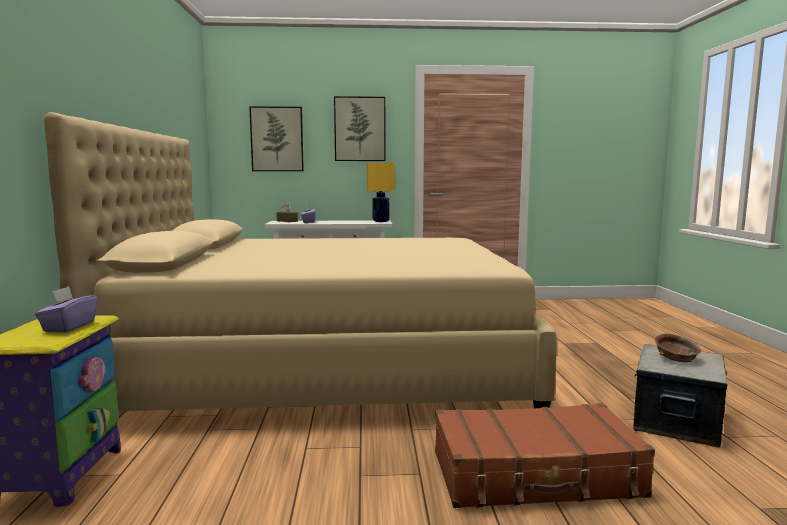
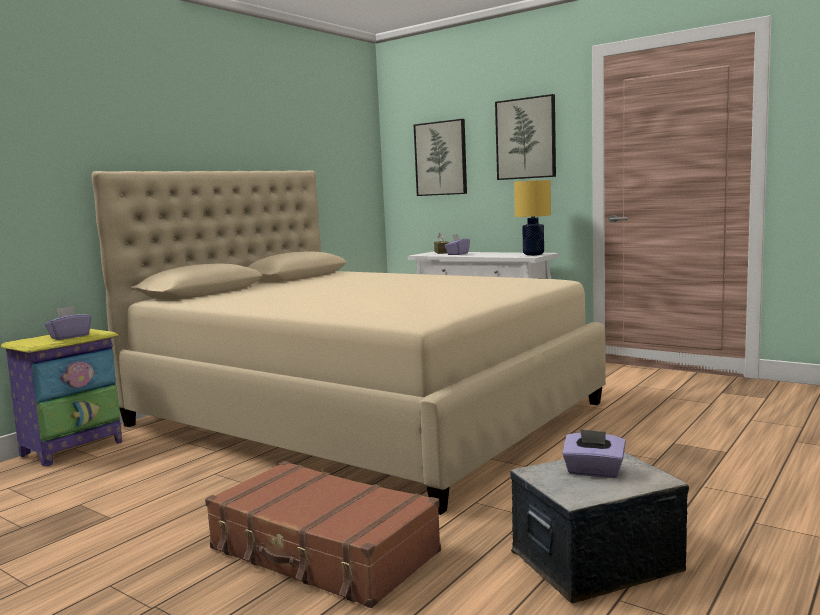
camera: 40 degrees right, 0 degrees up
brown bowl [655,334,701,362] -> purple tissue box [562,429,626,478]

